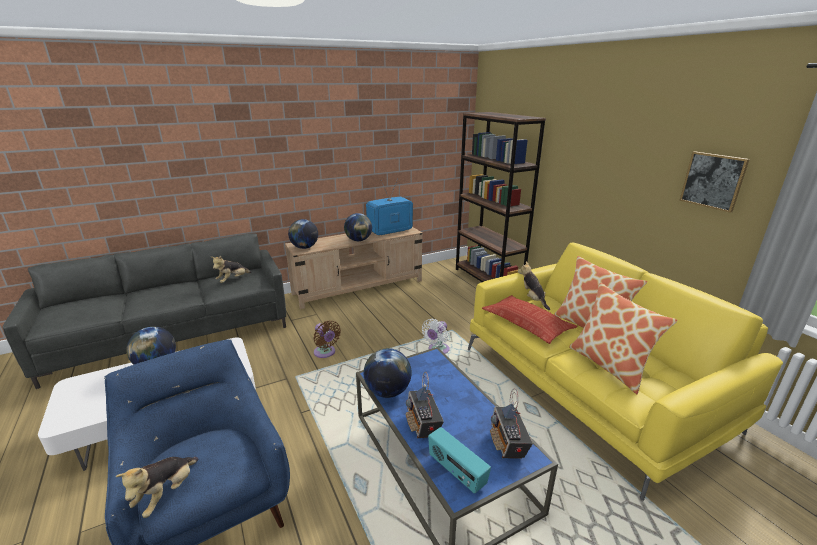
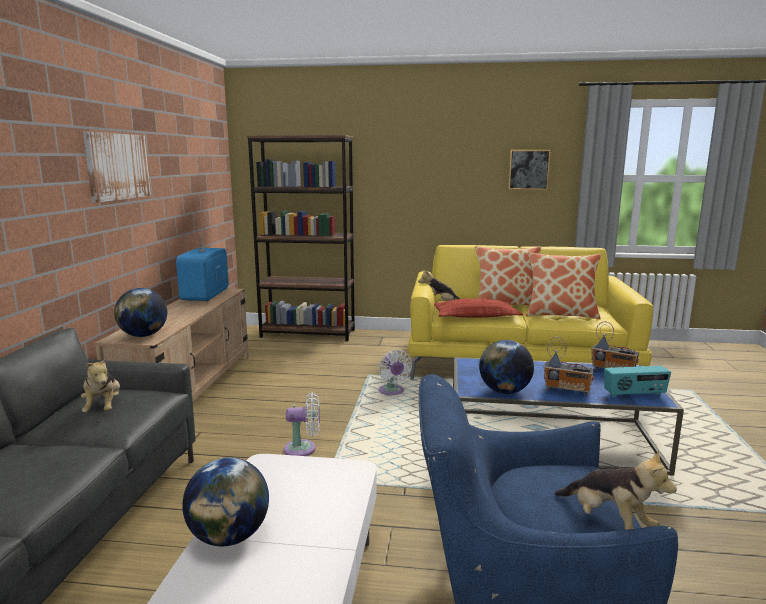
camera: 55 degrees left, 10 degrees down
brown fan [313,320,341,358] -> white fan [284,393,320,456]
globe [344,213,372,241] -> none
none -> picture [83,132,151,203]

